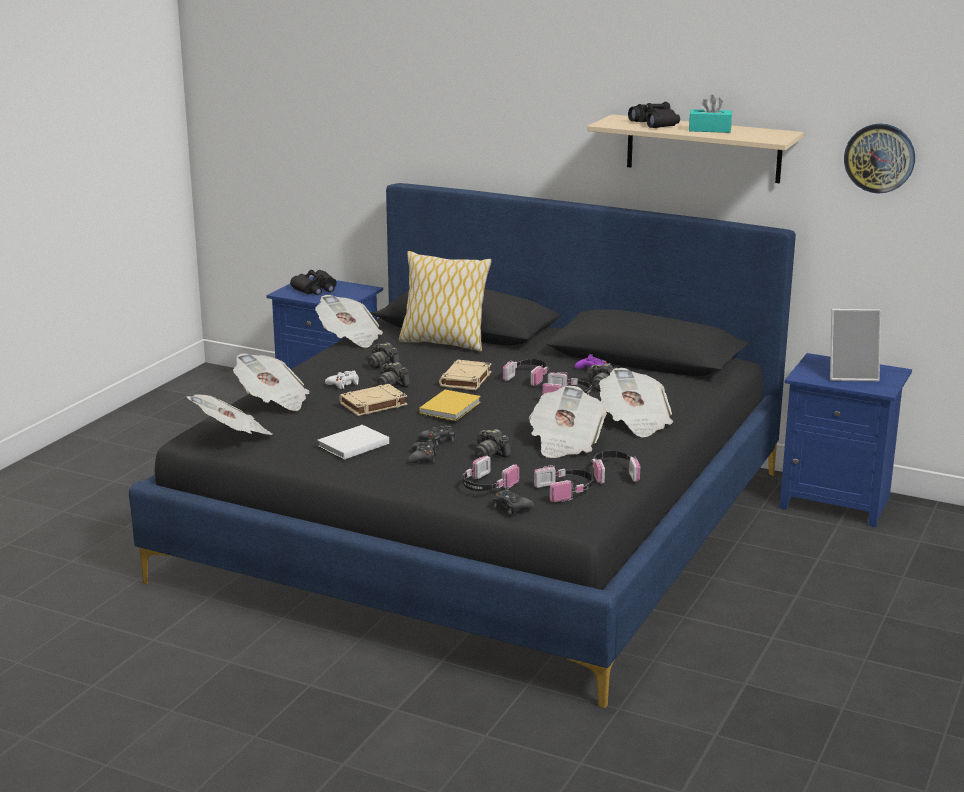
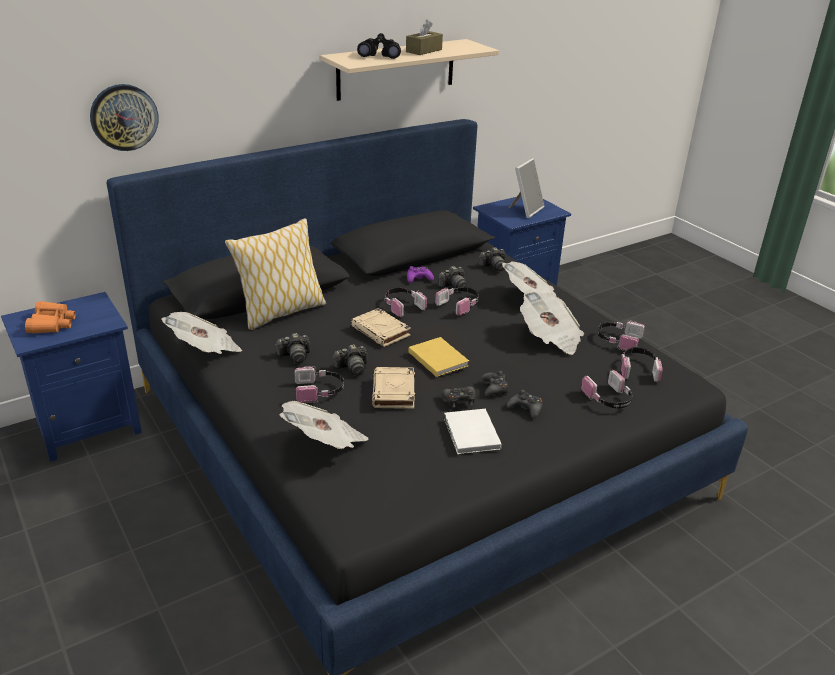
camera: 60 degrees left, 10 degrees up
newspaper [186,394,272,435] -> none
black binoculars [290,270,337,295] -> orange binoculars [25,301,76,334]
white game controller [325,371,359,389] -> headphones [294,366,344,403]
camera [475,429,511,458] -> camera moved to [478,247,506,271]
black game controller [494,490,534,514] -> black game controller moved to [441,386,476,407]
turquoise tissue box [689,95,732,133] -> brown tissue box [406,19,443,55]
wall clock [844,123,915,193] -> wall clock moved to [90,84,159,151]

